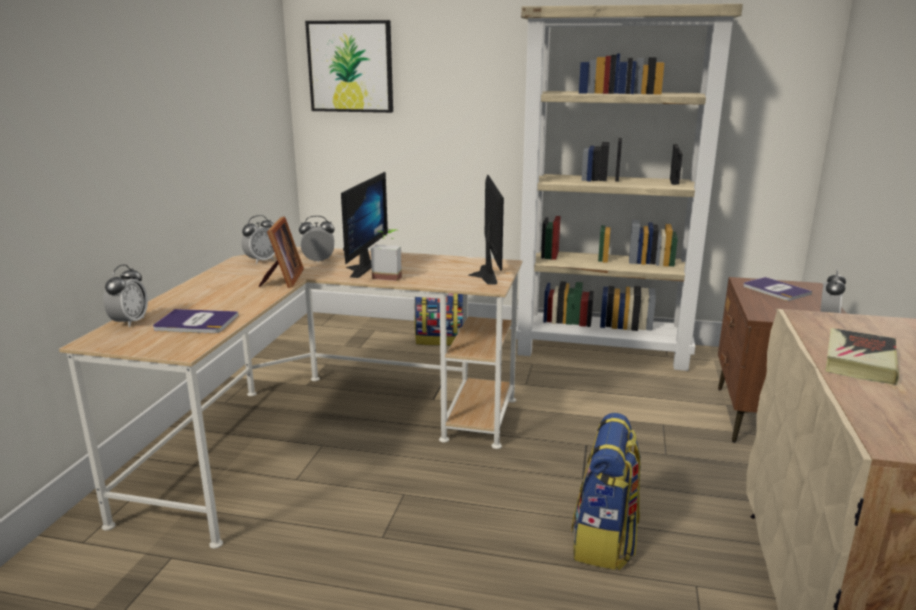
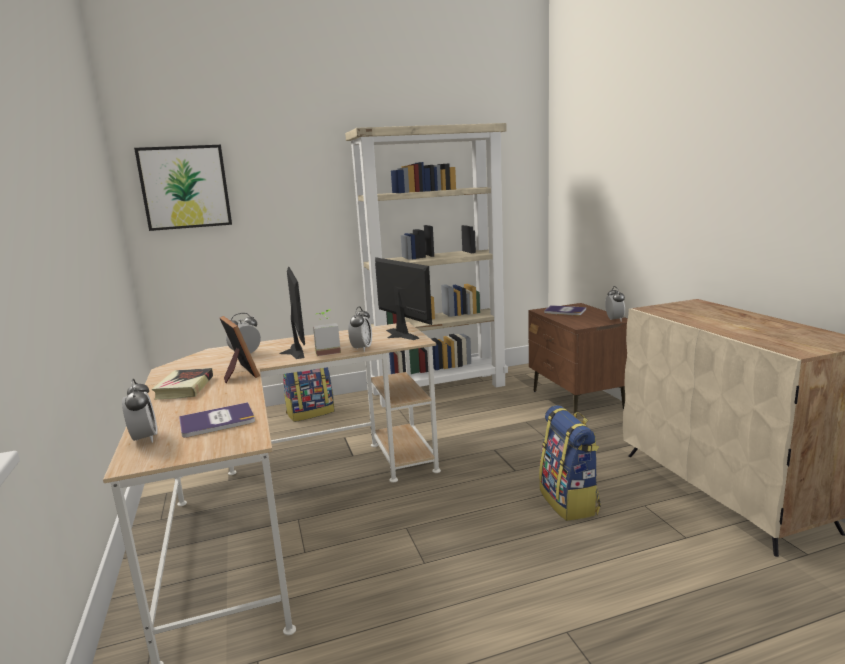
camera: 30 degrees left, 5 degrees down
alarm clock [241,215,275,264] -> alarm clock moved to [348,306,372,352]
book [825,328,899,385] -> book moved to [152,368,213,399]

